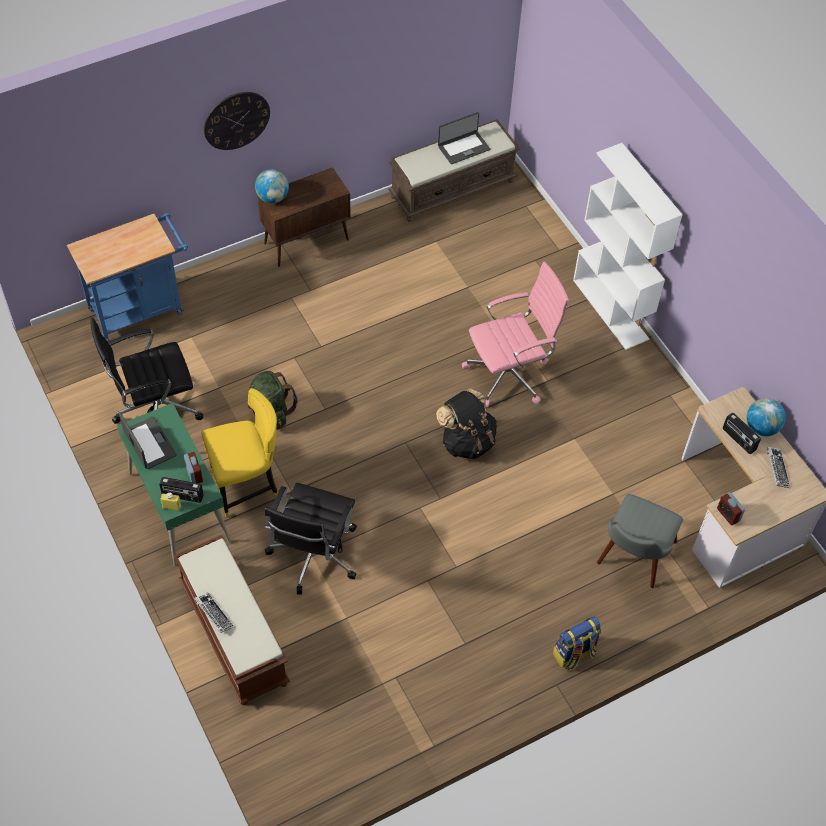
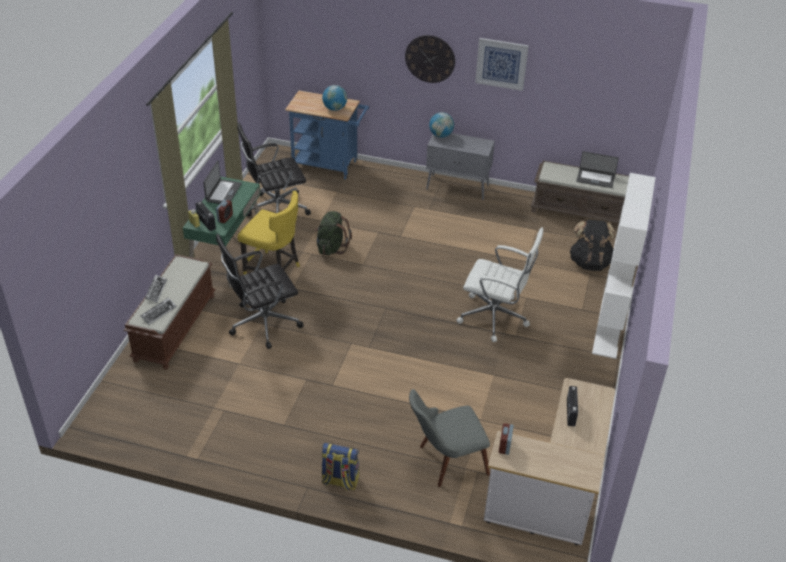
camera: 45 degrees right, 15 degrees down
black office chair [90,318,203,424] -> black office chair turned 45 degrees counterclockwise [237,123,311,217]
brown cabinet [258,167,351,267] -> grey cabinet [426,133,495,200]
black backpack [436,388,497,459] -> black backpack moved to [570,220,616,271]
pink office chair [462,262,569,407] -> white office chair [456,227,543,342]
globe [747,398,786,436] -> globe moved to [322,85,347,111]
keyboard [767,447,791,488] -> keyboard moved to [140,297,177,325]
none -> picture [475,38,529,91]

